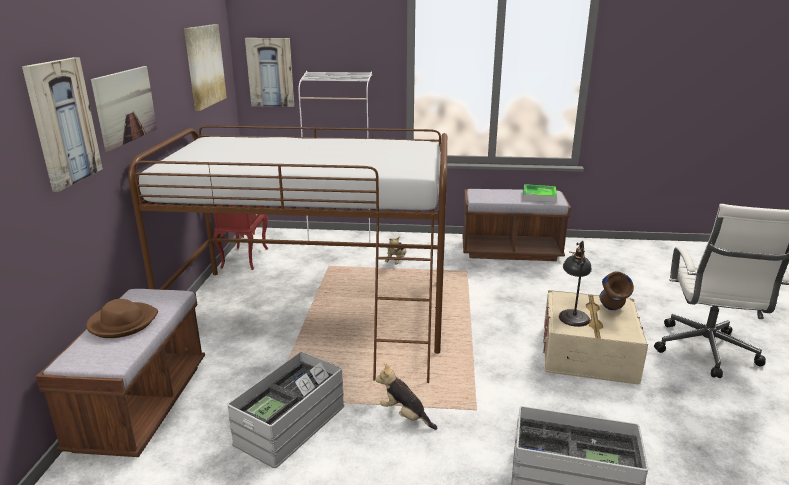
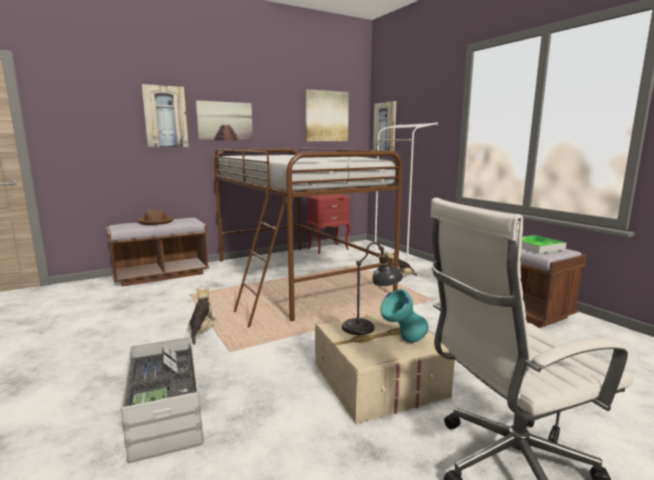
camera: 55 degrees right, 10 degrees down
grey storage box [227,352,344,468] -> none
brown vase [599,271,634,310] -> turquoise vase [380,289,428,343]

